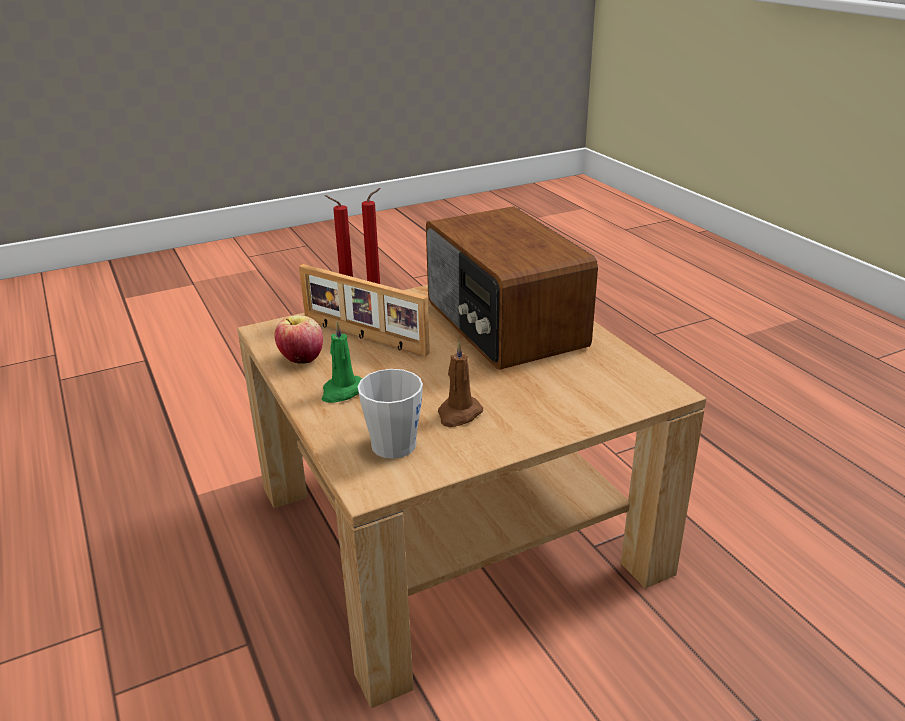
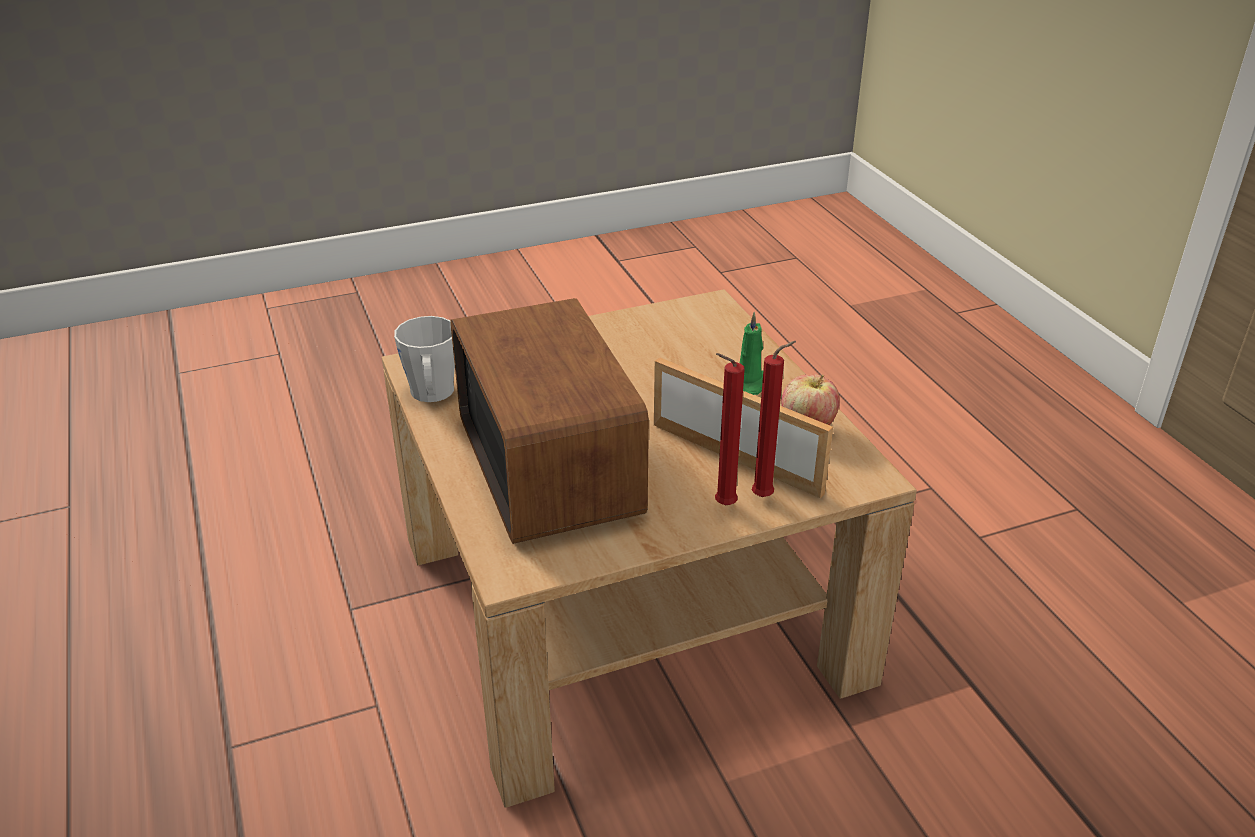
camera: 175 degrees left, 5 degrees up
grey mug [357,369,423,459] -> grey mug moved to [394,316,455,402]
brown candle [438,341,483,427] -> none

